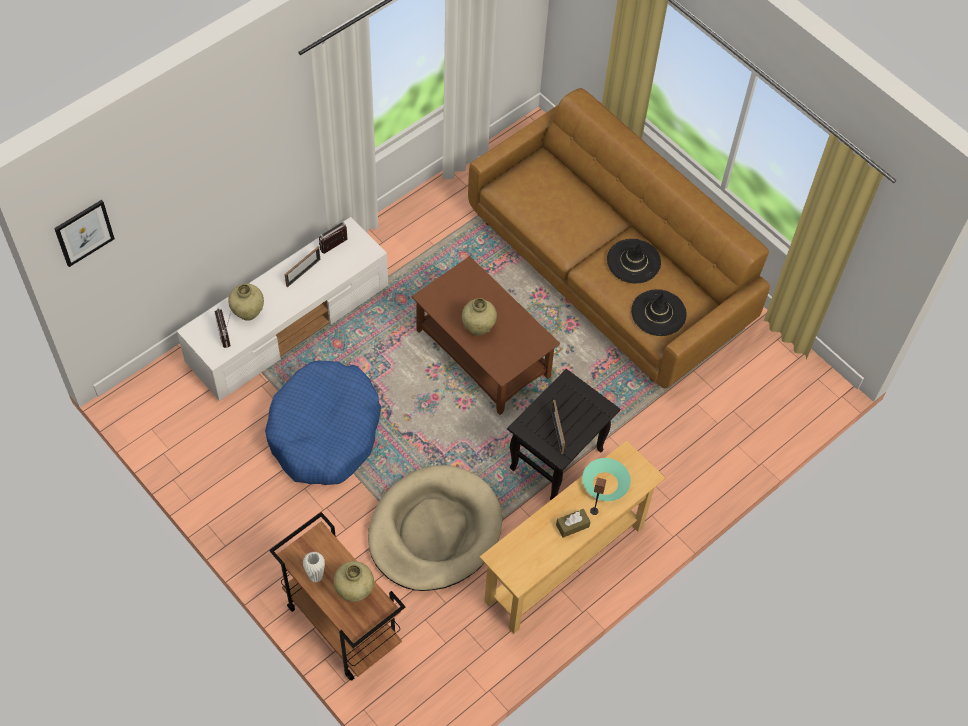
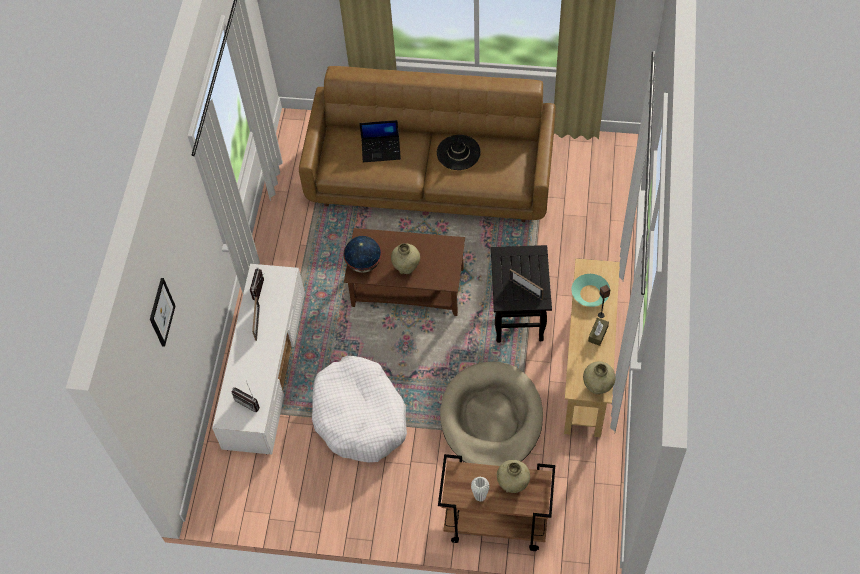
camera: 35 degrees left, 0 degrees up
picture [54,200,115,267] -> picture moved to [150,278,175,347]
beige vase [228,283,264,321] -> beige vase moved to [583,361,615,394]
blue dog bed [265,361,381,485] -> white dog bed [312,356,407,463]
black hat [631,289,687,336] -> none
none -> globe [343,236,382,273]
none -> laptop [359,120,401,162]

